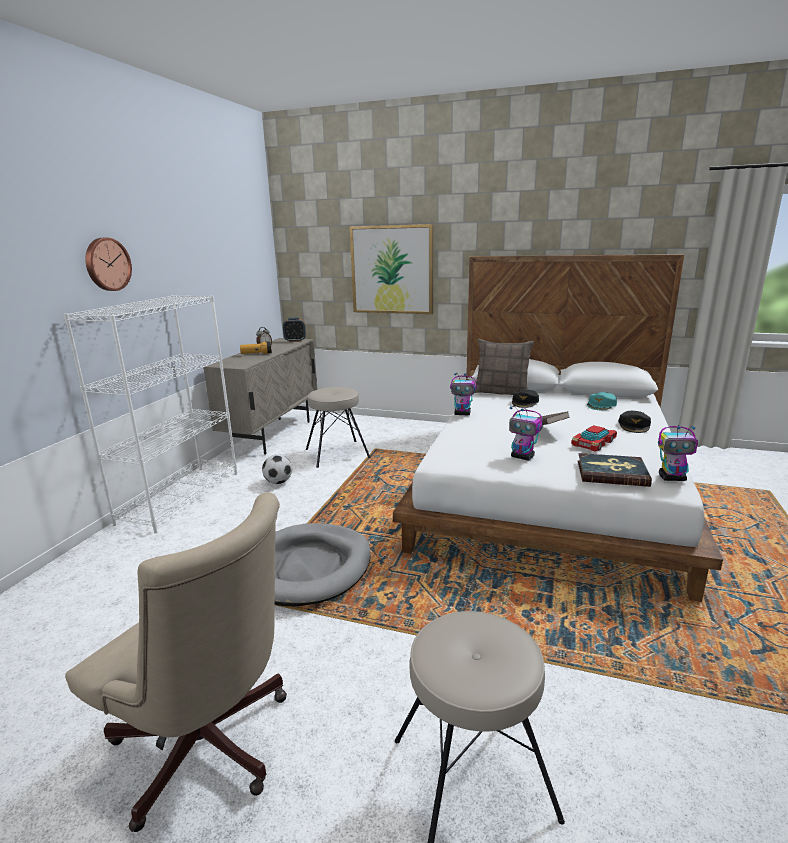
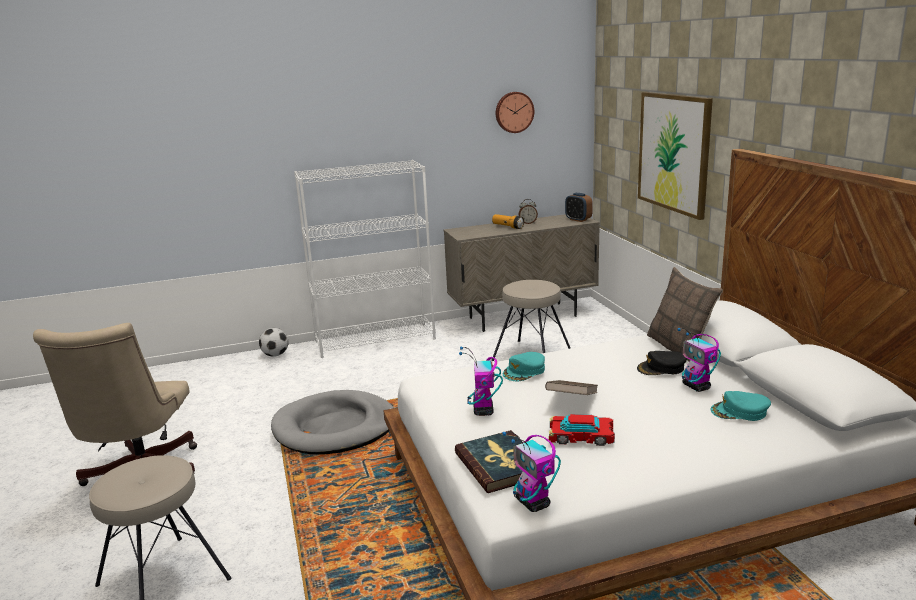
camera: 55 degrees right, 0 degrees up
wall clock [85,238,132,291] -> wall clock moved to [496,92,534,133]
football [262,454,292,484] -> football moved to [259,328,289,357]
toy robot [450,373,477,415] -> toy robot moved to [677,328,721,392]
black cap [618,411,651,433] -> none
none -> turquoise cap [503,352,545,381]

